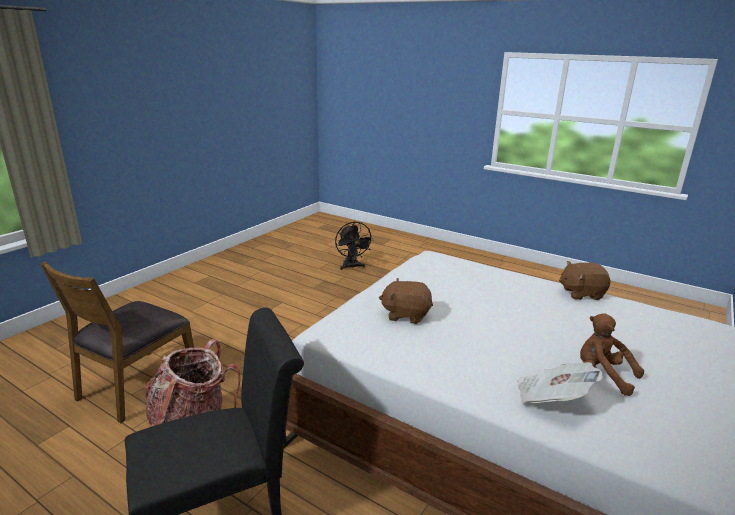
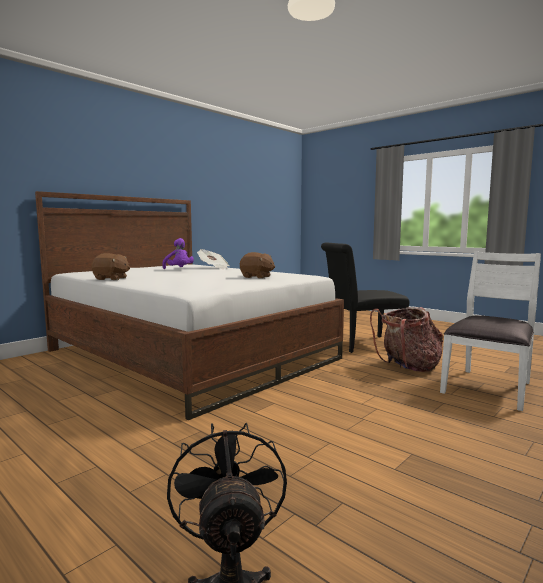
camera: 170 degrees left, 15 degrees down
brown chair [41,261,194,423] -> white chair [440,251,541,411]
brown plush toy [580,313,644,396] -> purple plush toy [162,238,194,269]

